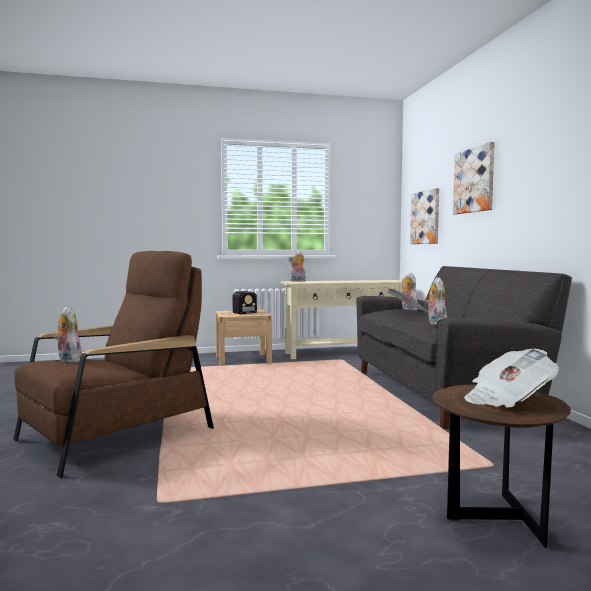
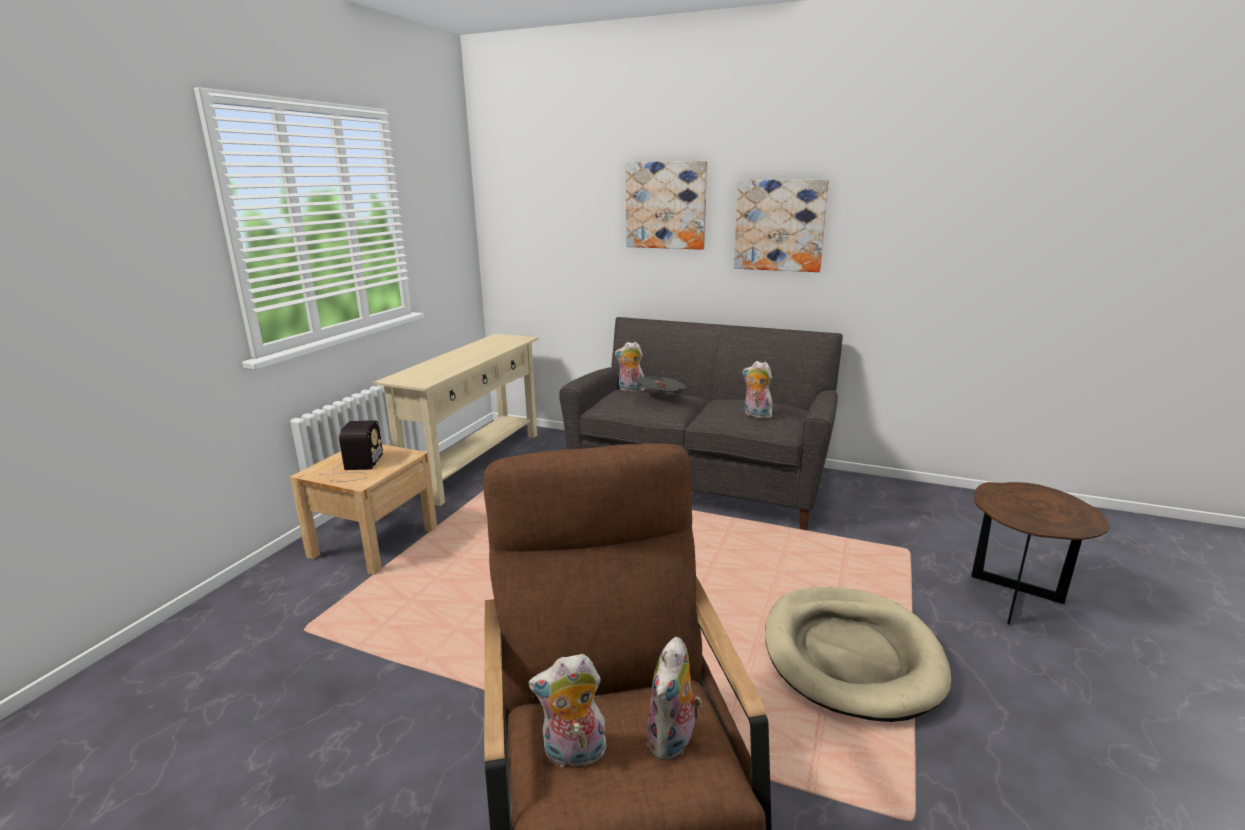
camera: 55 degrees left, 15 degrees up
plush toy [288,251,306,282] -> plush toy moved to [646,637,702,760]
picture [410,188,439,244] -> picture moved to [734,180,829,272]
newspaper [464,349,559,408] -> none
none -> beige dog bed [765,587,951,722]

